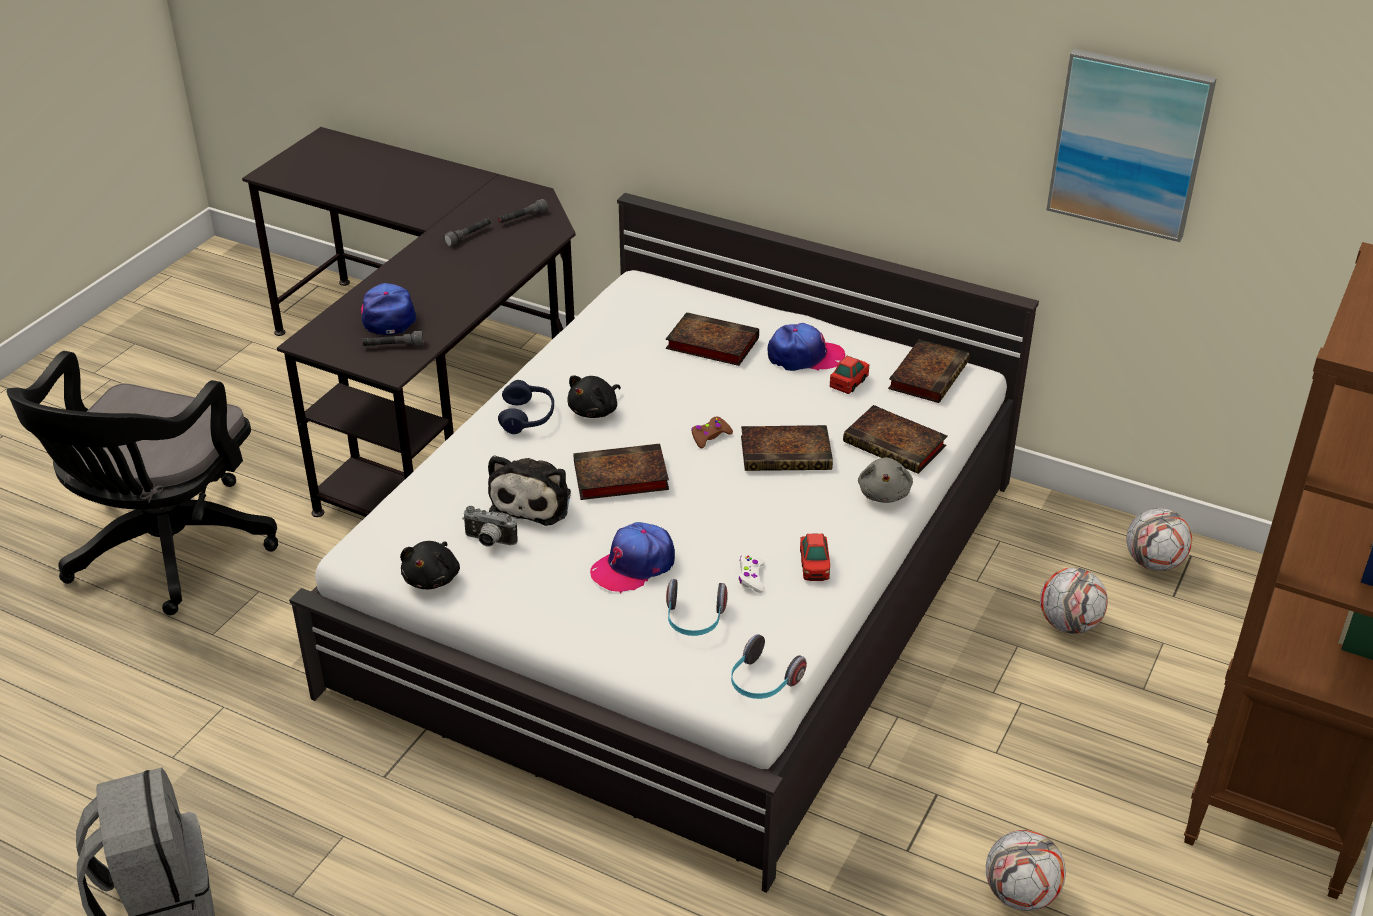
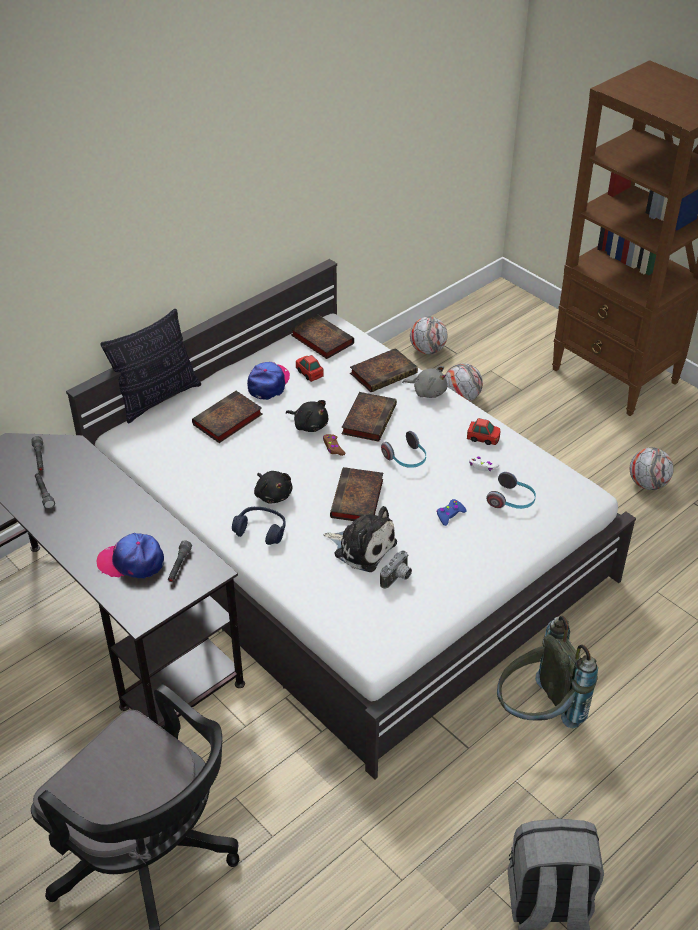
camera: 70 degrees left, 5 degrees up
black plush toy [400,541,460,589] -> black plush toy moved to [286,400,328,432]
cap [590,522,675,594] -> blue game controller [436,499,467,526]
headphones [731,634,807,699] -> headphones moved to [381,431,426,468]
picture [1046,49,1217,242] -> none
none -> pillow [100,309,201,424]
none -> grey backpack [497,616,598,728]

